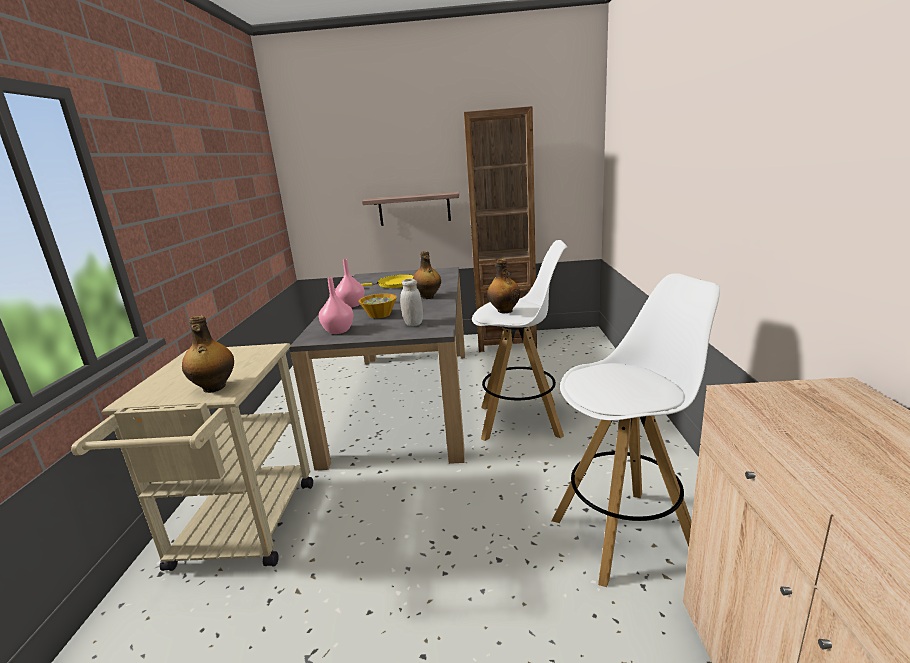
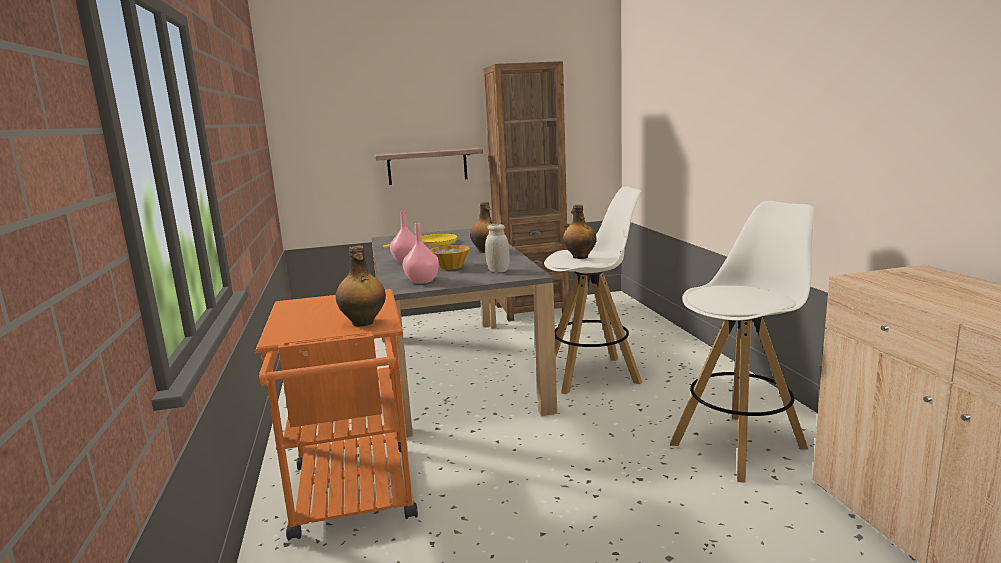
camera: 15 degrees left, 5 degrees down
beige cart [71,343,313,571] -> orange cart [256,289,418,540]

